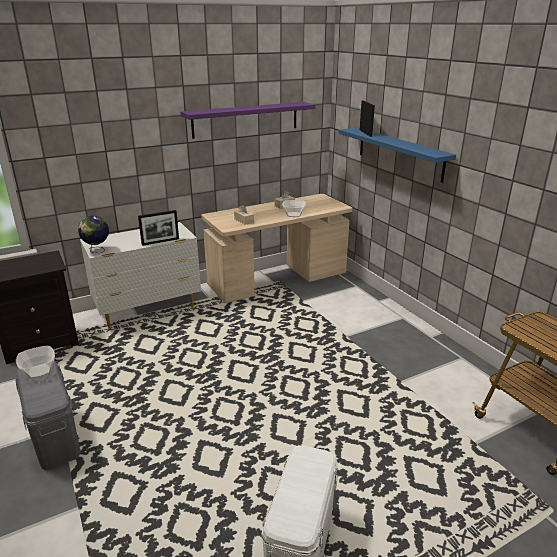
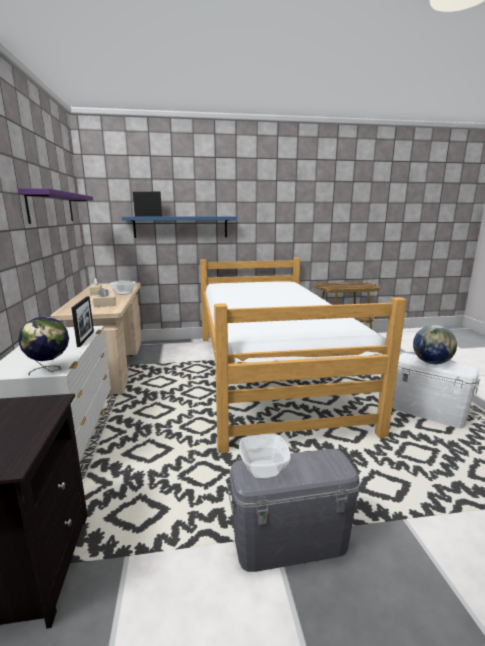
camera: 70 degrees left, 10 degrees down
none -> bed [200,258,407,453]
none -> globe [413,325,457,364]

